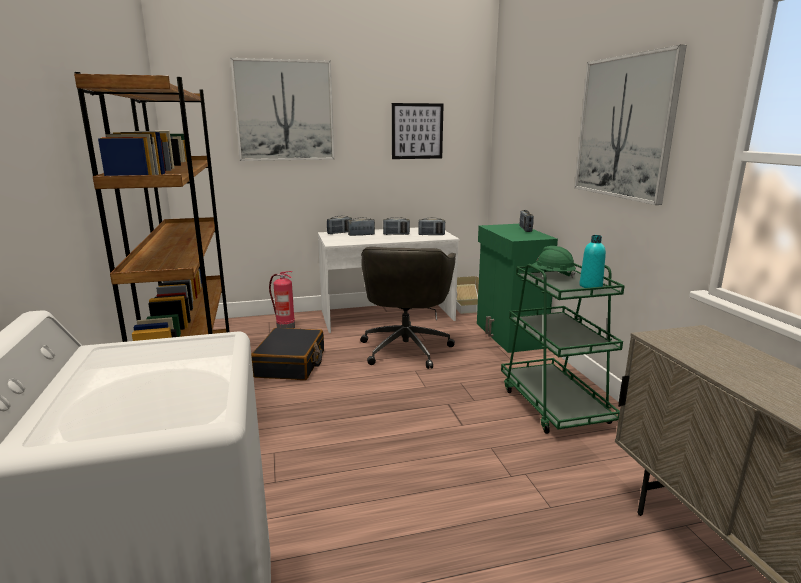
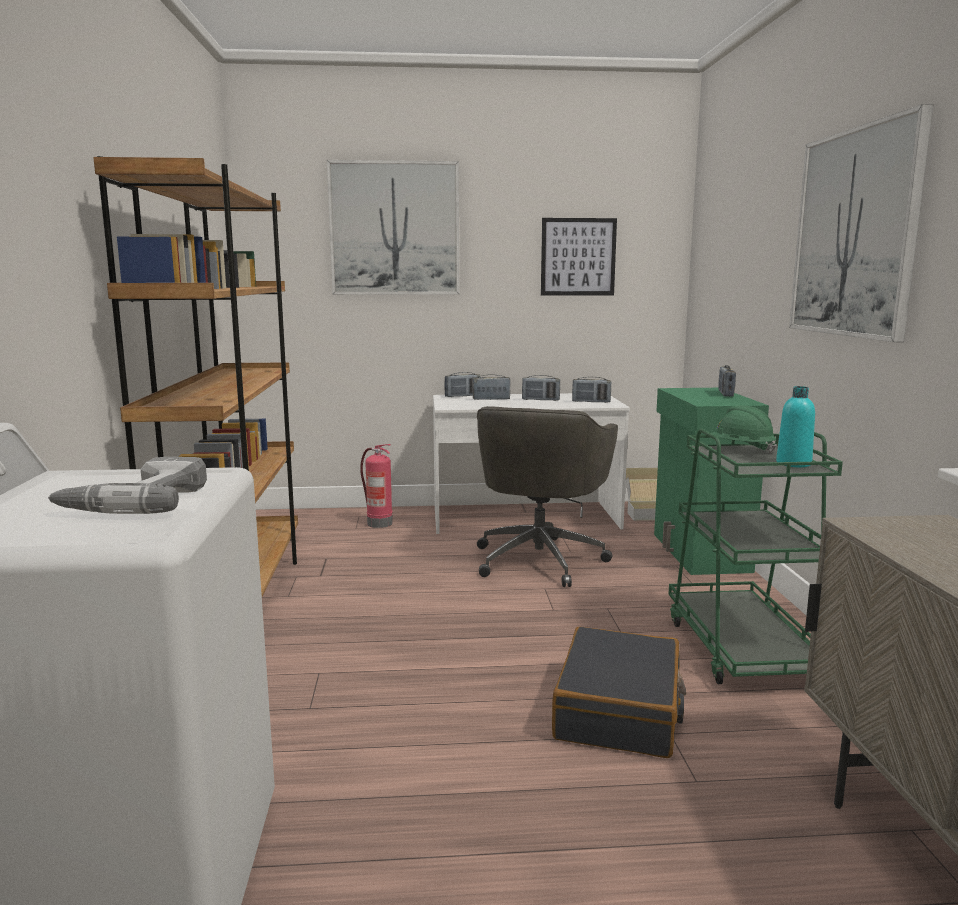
camera: 10 degrees right, 5 degrees down
black suitcase [251,328,324,380] -> black suitcase moved to [552,627,686,758]
none -> power drill [48,457,207,514]

